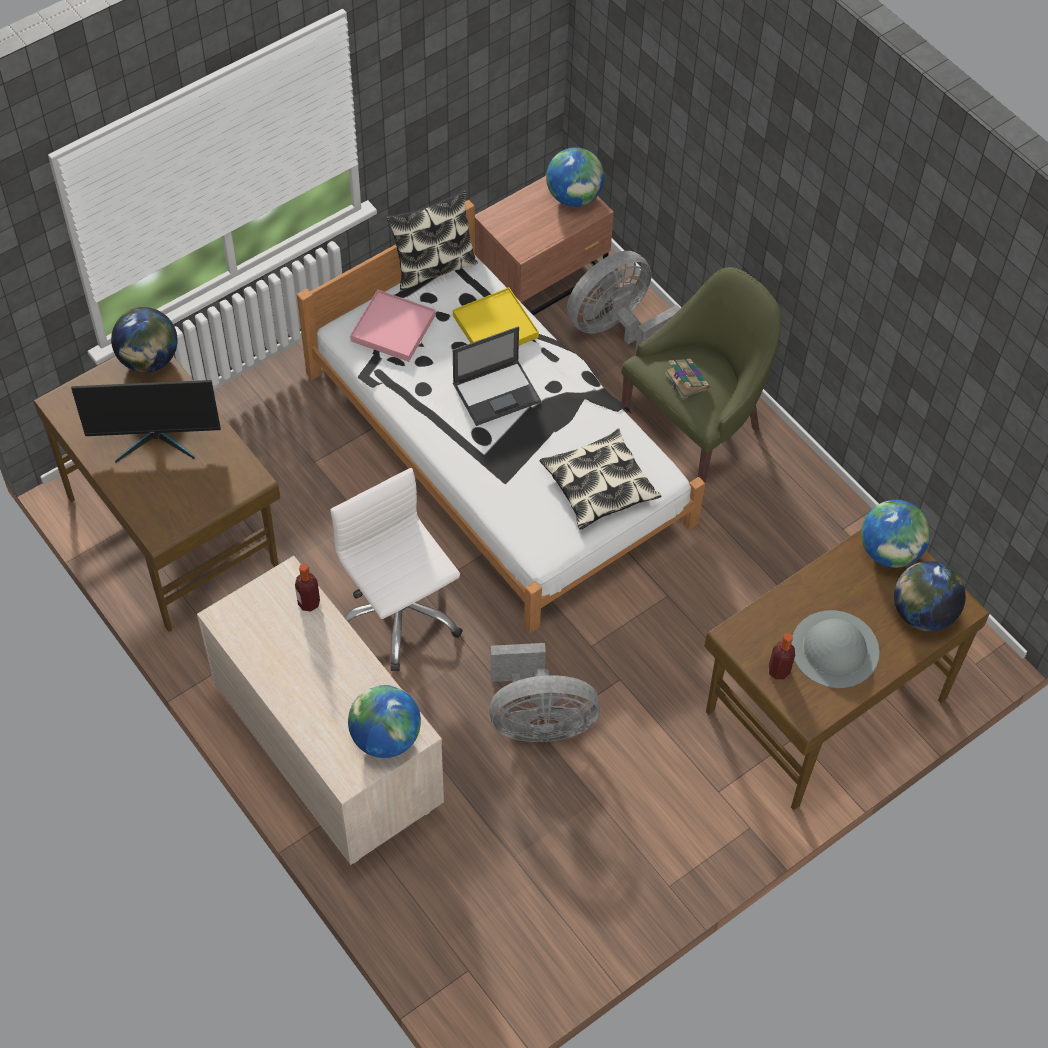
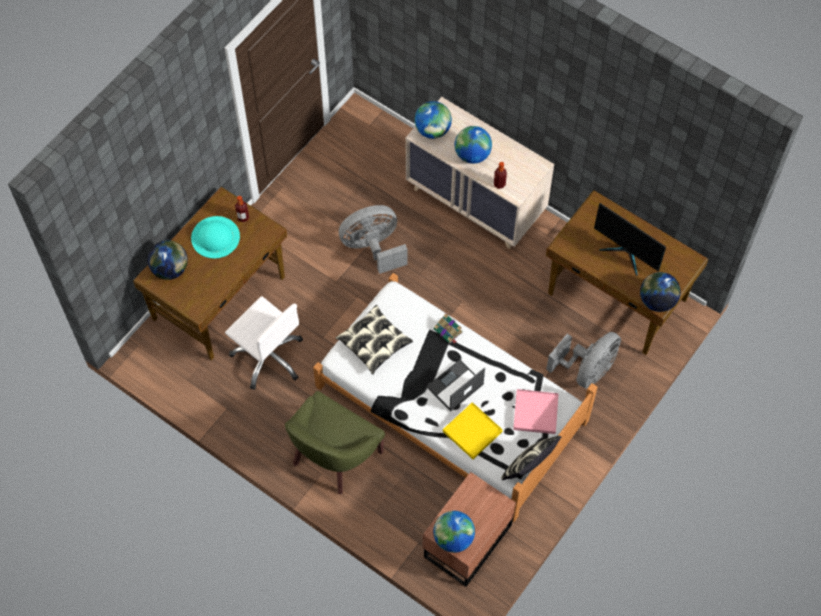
camera: 165 degrees right, 5 degrees up
monitor [71,380,221,463] -> monitor turned 120 degrees counterclockwise [594,203,666,276]
white office chair [330,468,463,671] -> white office chair moved to [225,296,303,390]
grey fan [567,251,681,356] -> grey fan moved to [546,332,621,389]
book [665,359,709,400] -> book moved to [434,314,463,344]
grey hat [791,610,879,688] -> turquoise hat [191,216,240,259]
globe [861,500,930,568] -> globe moved to [455,126,492,164]

